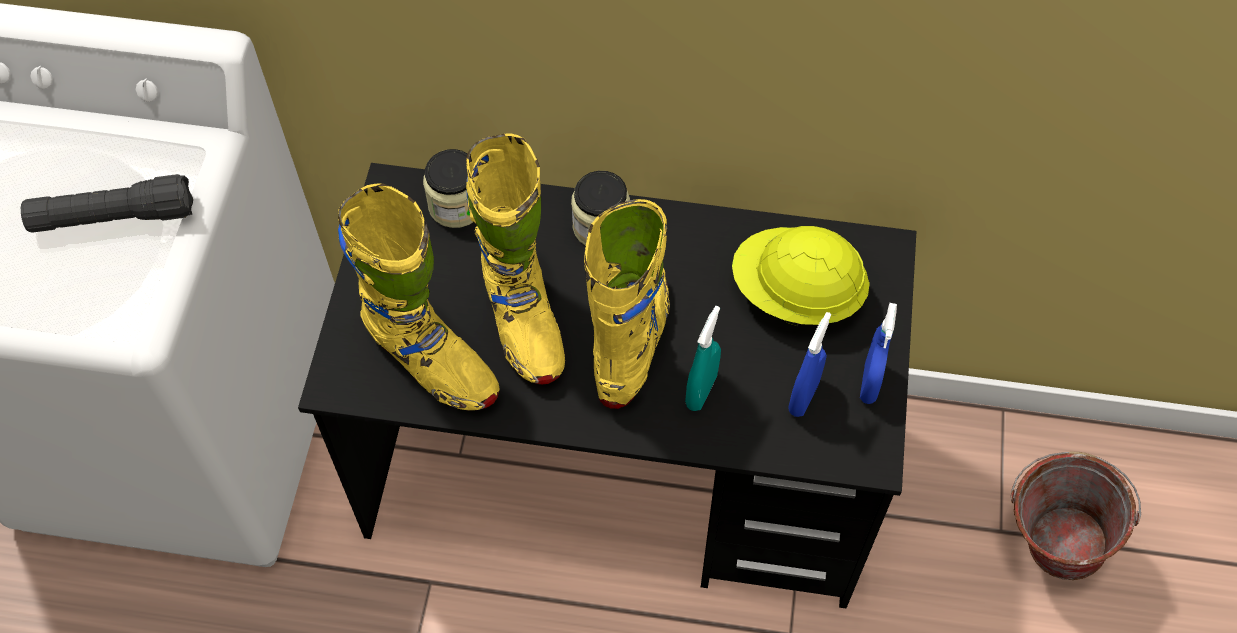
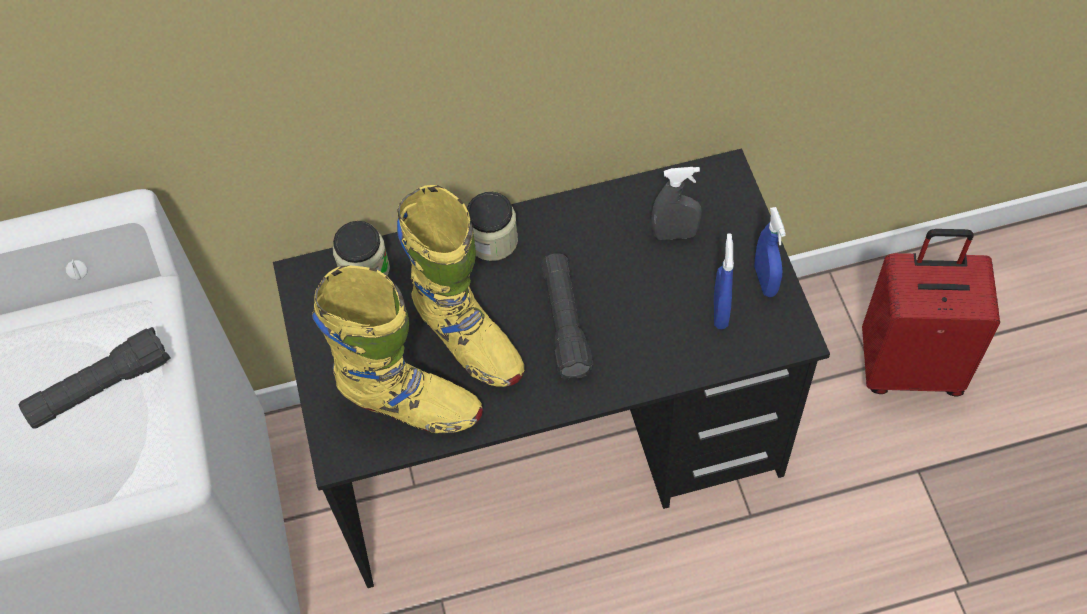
camera: 20 degrees left, 0 degrees up
yellow boot [584,199,670,409] -> black flashlight [542,253,593,380]
turquoise spray bottle [685,306,721,411] -> none
yellow hard hat [732,226,870,327] -> grey spray bottle [651,167,702,240]
bucket [1011,452,1141,580] -> red suitcase [862,229,1000,396]

